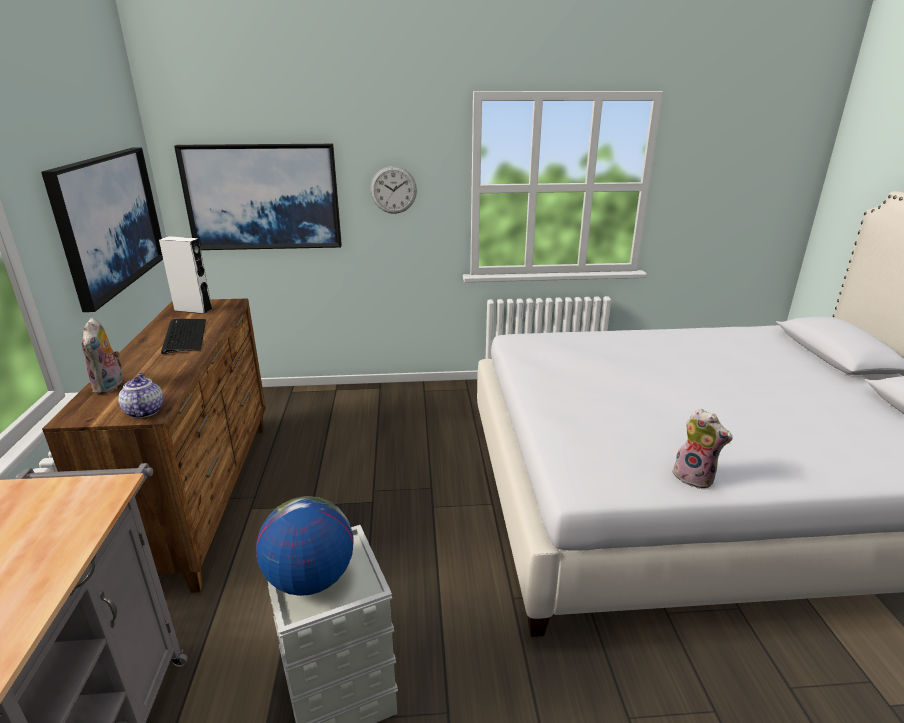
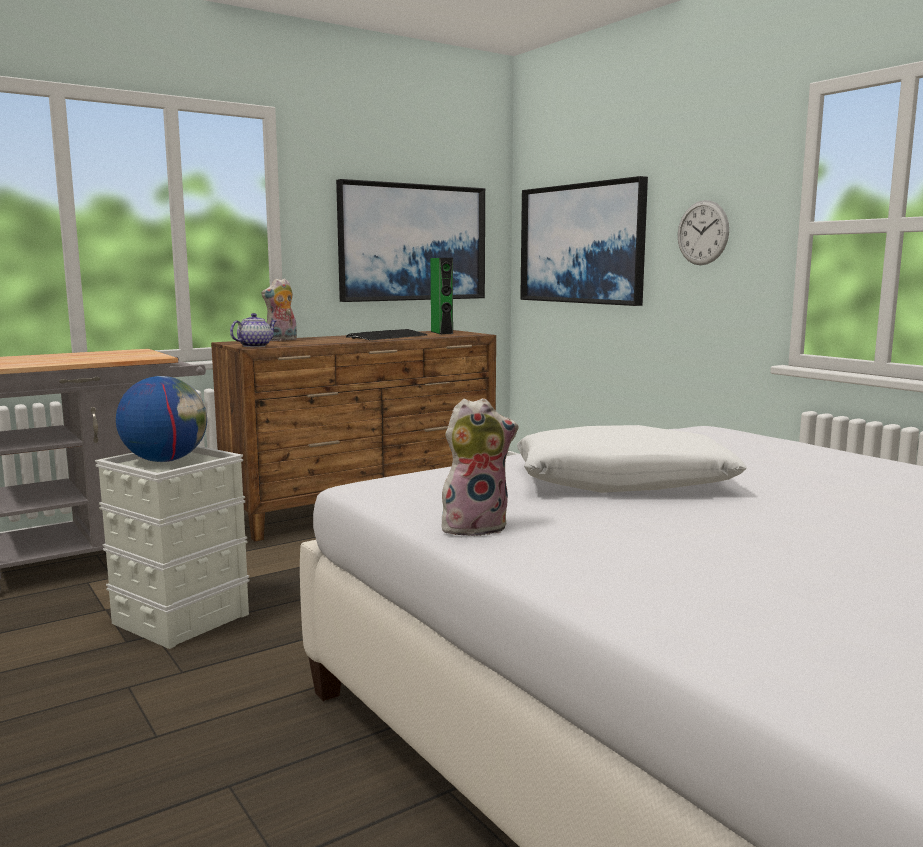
camera: 60 degrees right, 15 degrees down
white speaker [159,236,212,314] -> green speaker [431,258,453,334]
plush toy [673,409,733,489] -> plush toy turned 120 degrees counterclockwise [442,398,518,536]
none -> white pillow [517,425,747,493]

